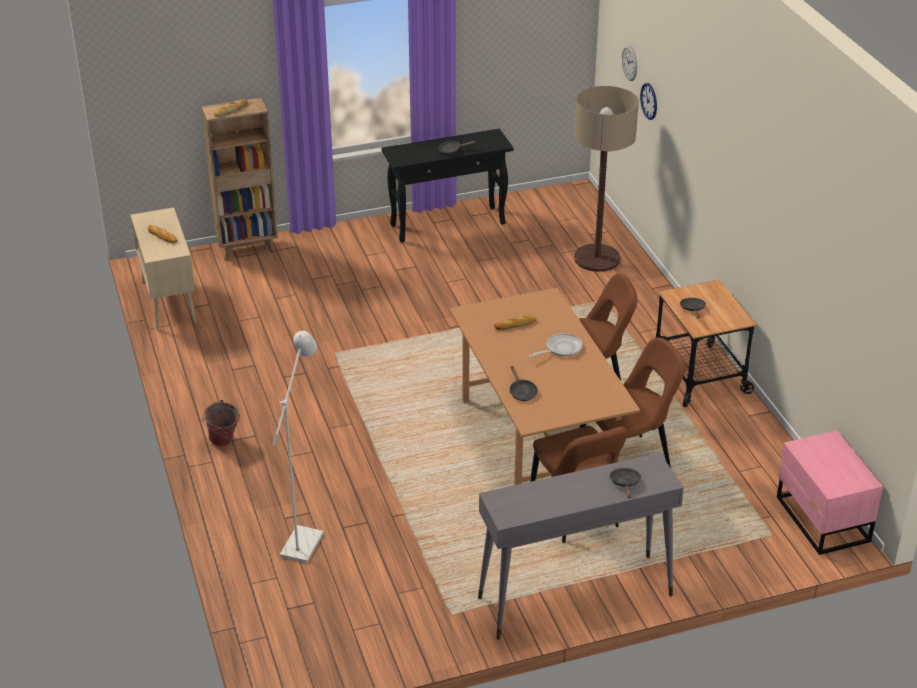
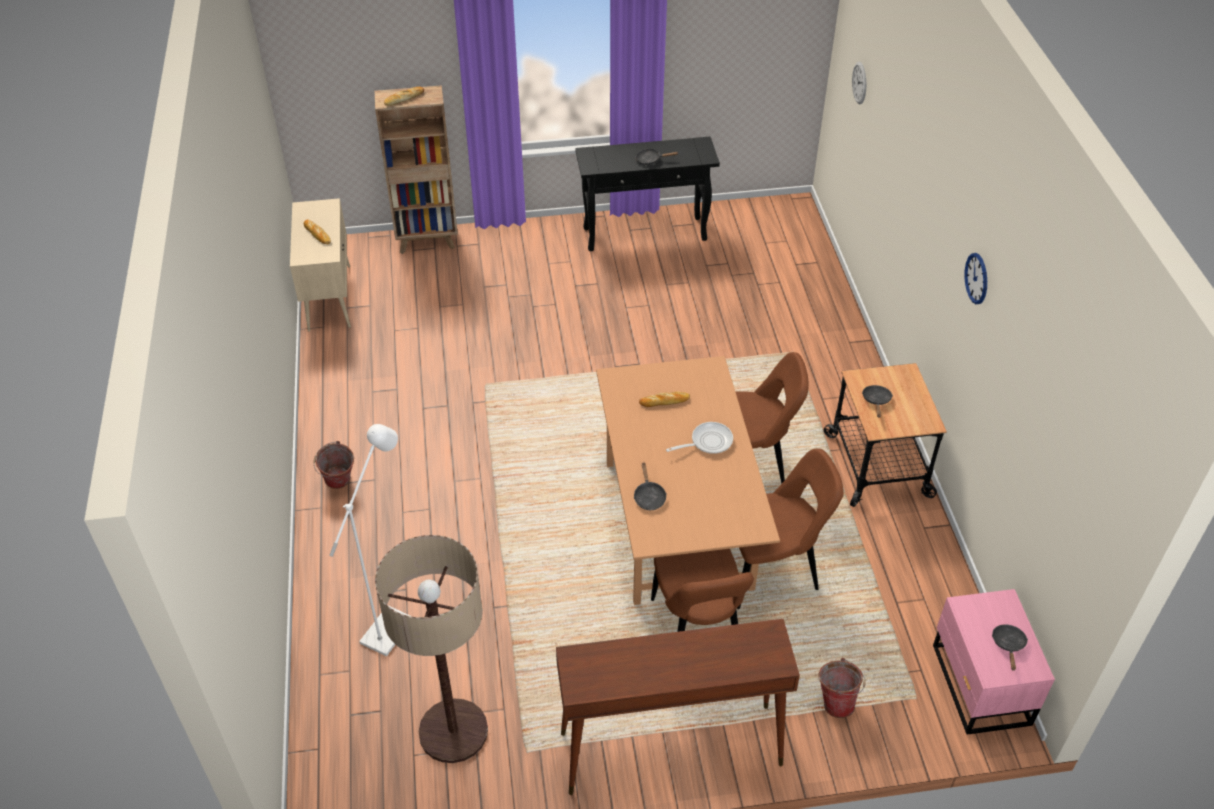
camera: 10 degrees right, 10 degrees up
grey console table [478,453,684,640] -> brown console table [556,619,800,795]
floor lamp [574,86,639,272] -> floor lamp moved to [375,535,488,763]
black frying pan [609,468,641,499] -> black frying pan moved to [992,624,1028,671]
wall clock [640,83,657,120] -> wall clock moved to [964,253,987,304]
none -> bucket [819,658,866,718]

